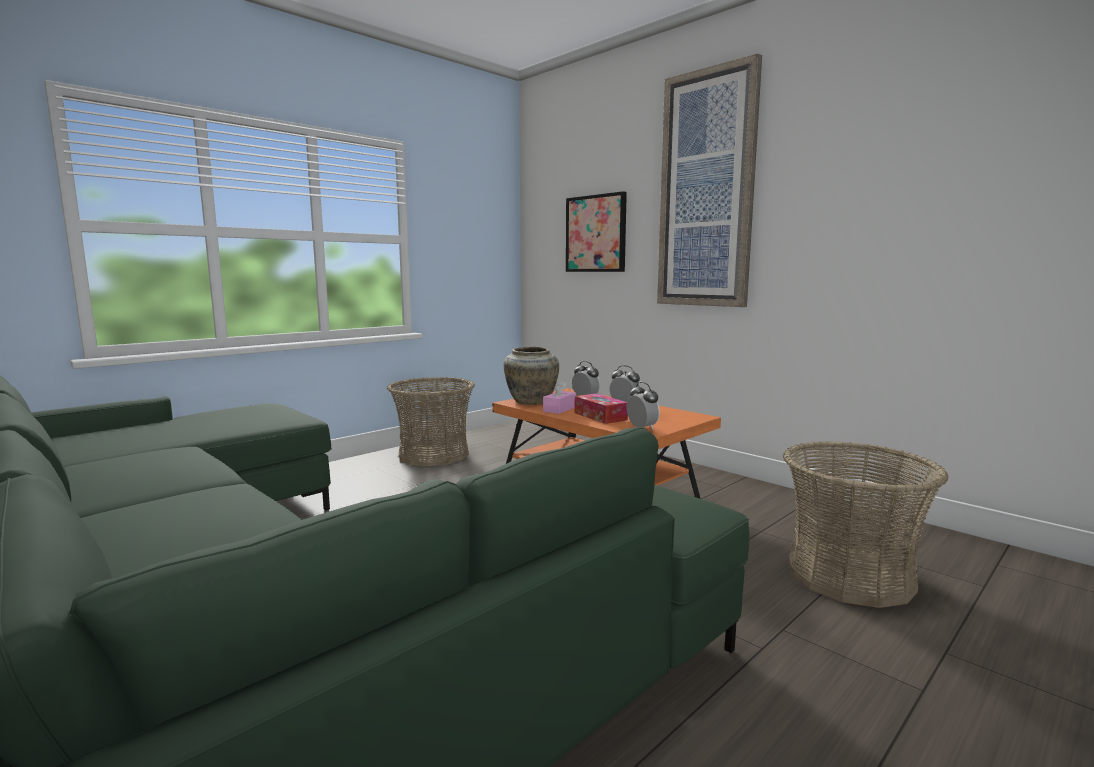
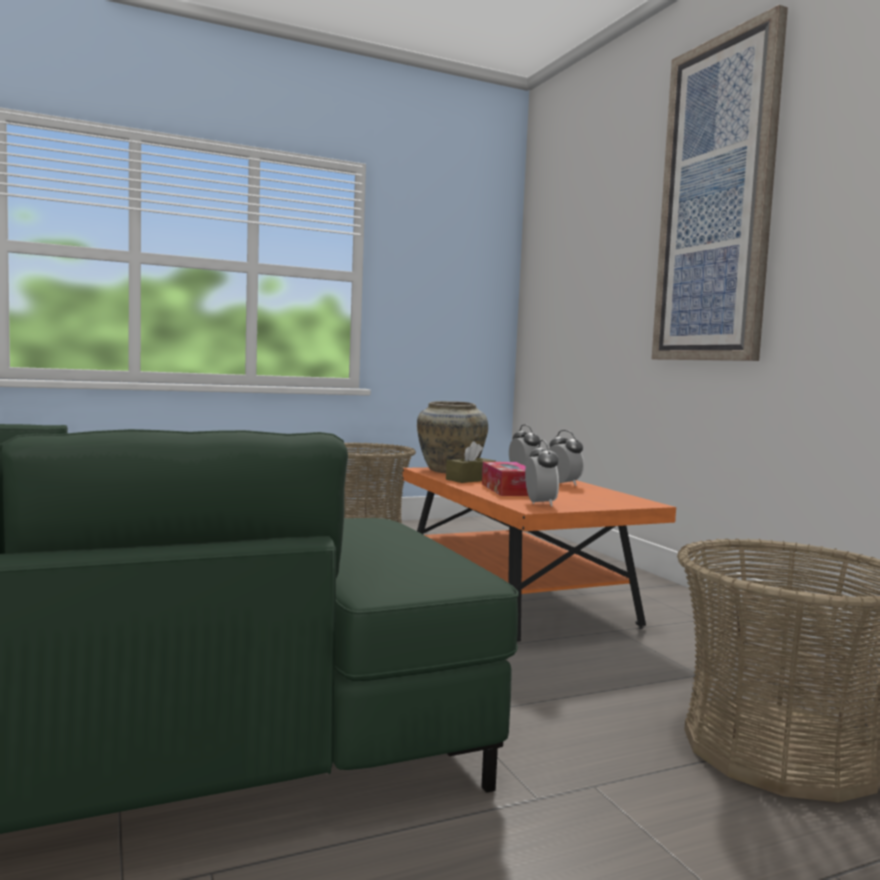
camera: 20 degrees right, 5 degrees down
pink tissue box [543,380,576,414] -> brown tissue box [446,441,496,483]
picture [566,191,627,272] -> none

